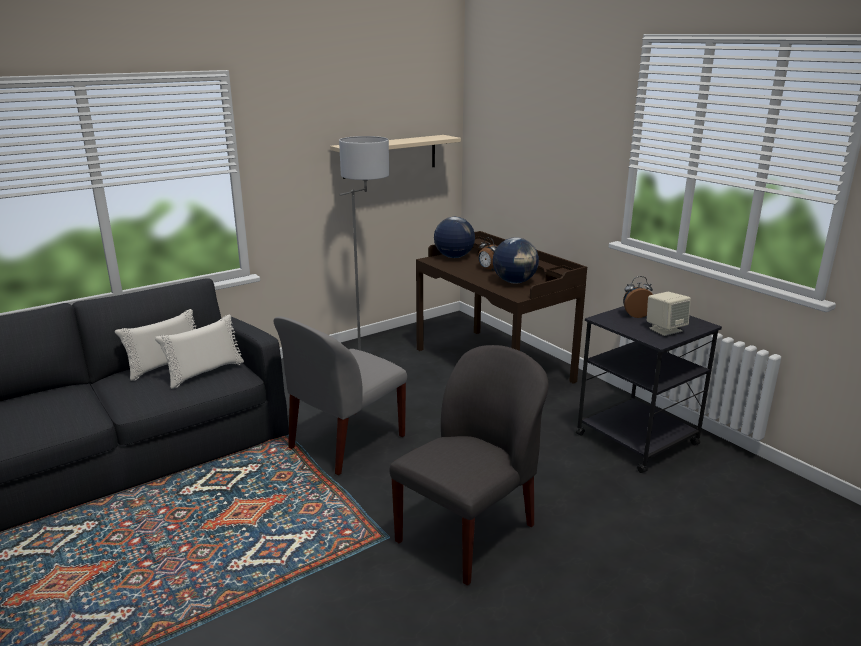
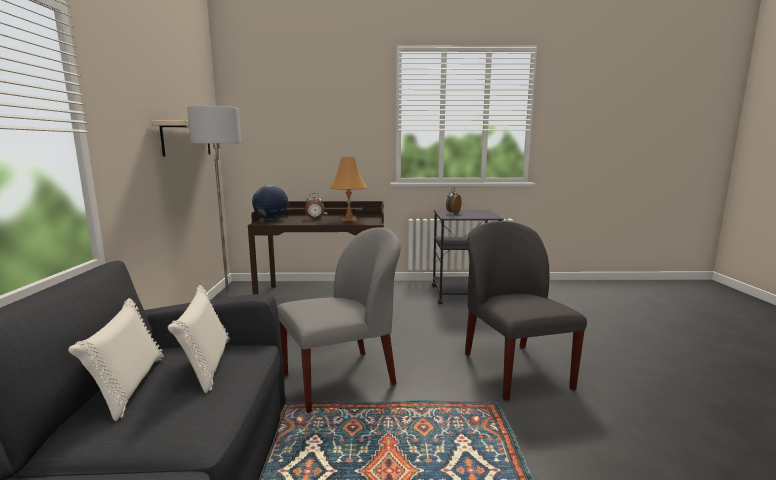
camera: 55 degrees left, 10 degrees down
grey chair [274,316,407,475] -> grey chair turned 105 degrees counterclockwise [277,227,401,413]
globe [493,237,539,283] -> orange table lamp [330,157,367,221]
beige speaker [647,292,691,336] -> none

